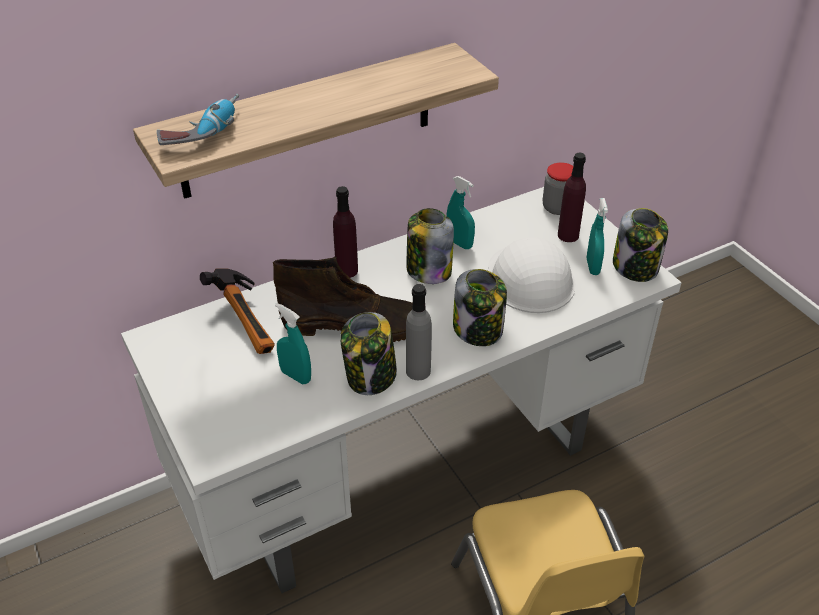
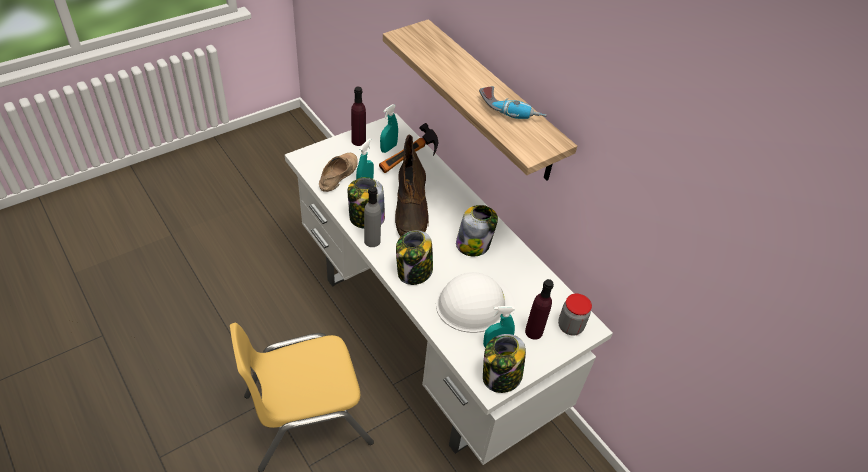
camera: 80 degrees right, 5 degrees up
power drill [157,94,239,145] -> power drill moved to [479,86,547,119]
purple bottle [333,186,358,278] -> purple bottle moved to [351,87,366,146]
turquoise spray bottle [446,176,475,249] -> turquoise spray bottle moved to [380,104,398,153]
none -> beige shoe [319,153,358,192]

